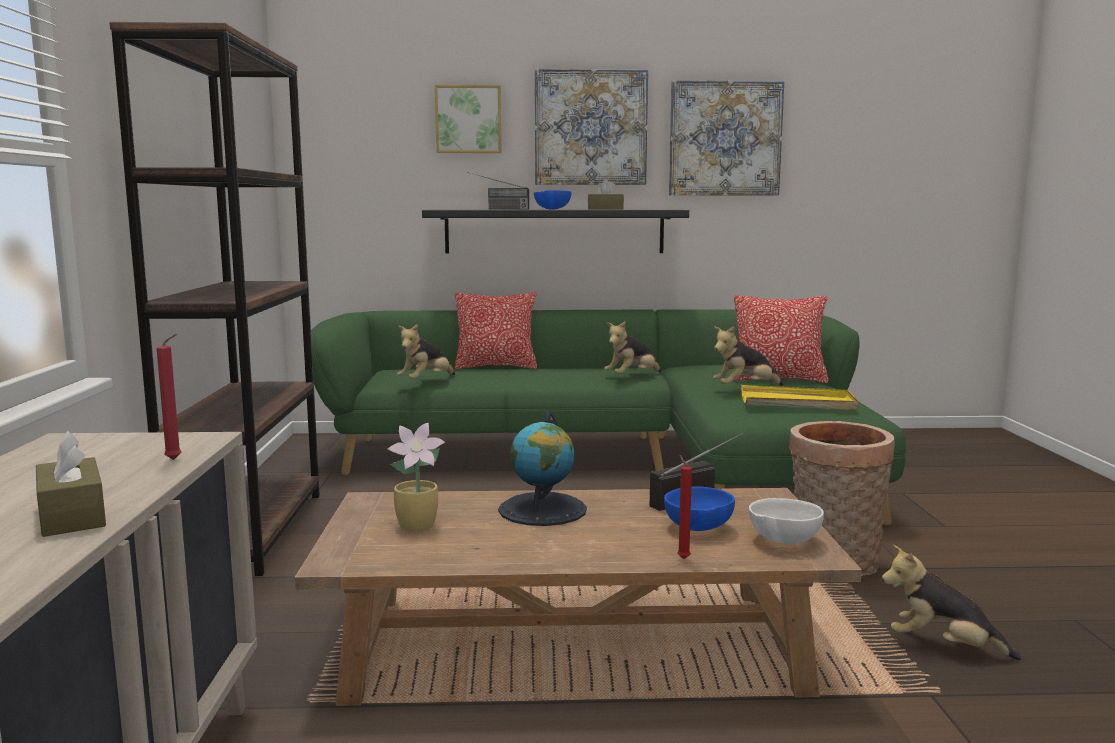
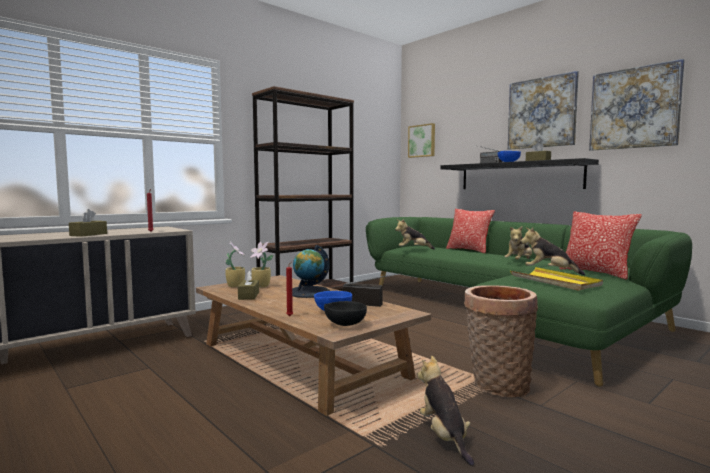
camera: 50 degrees right, 5 degrees down
picture [435,85,501,153] -> picture moved to [408,123,435,158]
plush toy [604,321,661,374] -> plush toy turned 60 degrees counterclockwise [504,226,532,260]
white bowl [749,498,824,544] -> black bowl [324,301,367,326]
none -> potted plant [226,241,245,287]
none -> brown tissue box [238,270,259,300]

